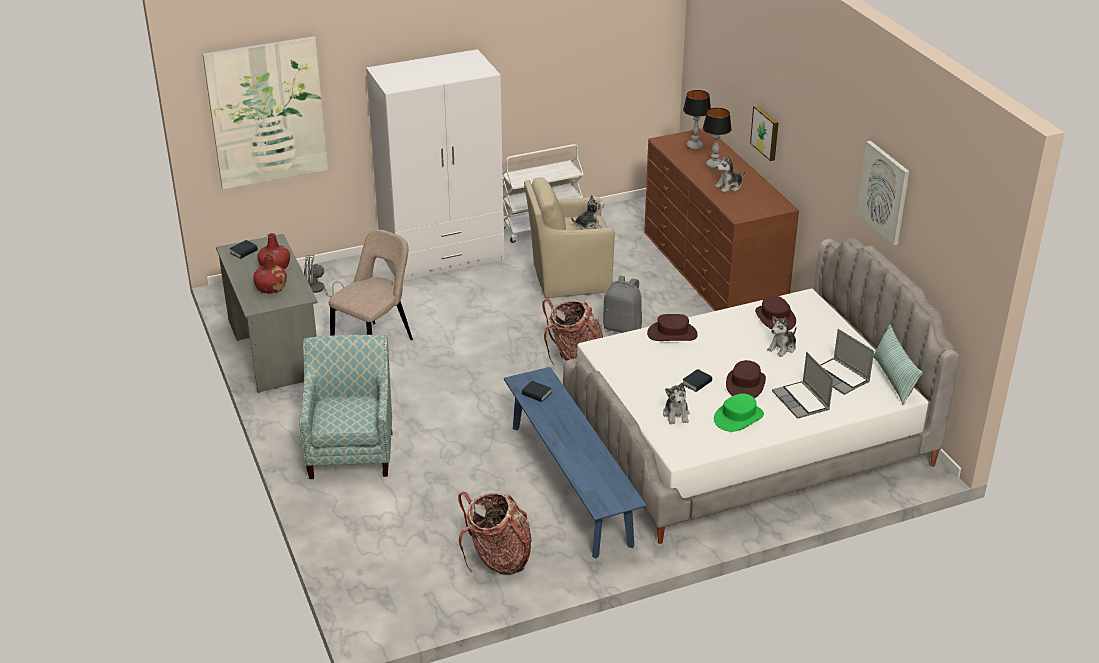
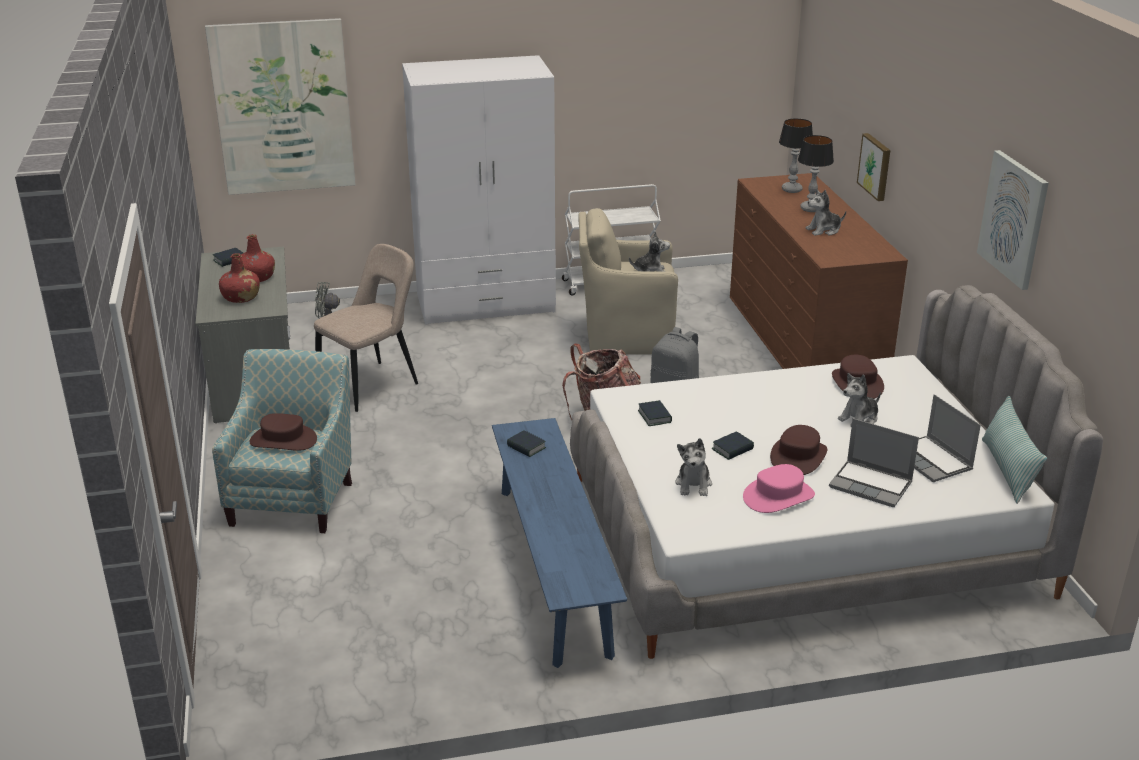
camera: 10 degrees right, 5 degrees down
backpack [458,492,532,575] -> none
brown hat [647,314,698,341] -> brown hat moved to [250,413,317,451]
green hat [714,394,764,432] -> pink hat [743,464,815,513]
laptop [772,352,834,419] -> laptop turned 45 degrees counterclockwise [829,418,919,507]
none -> book [638,400,672,426]

